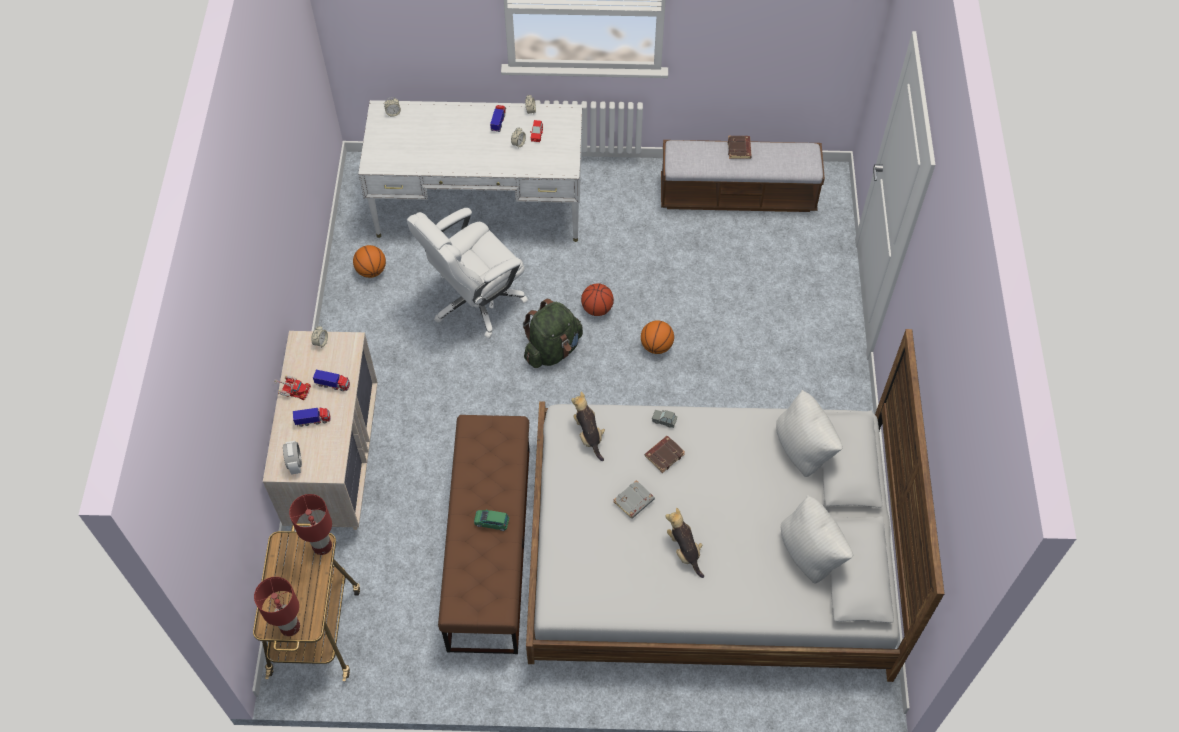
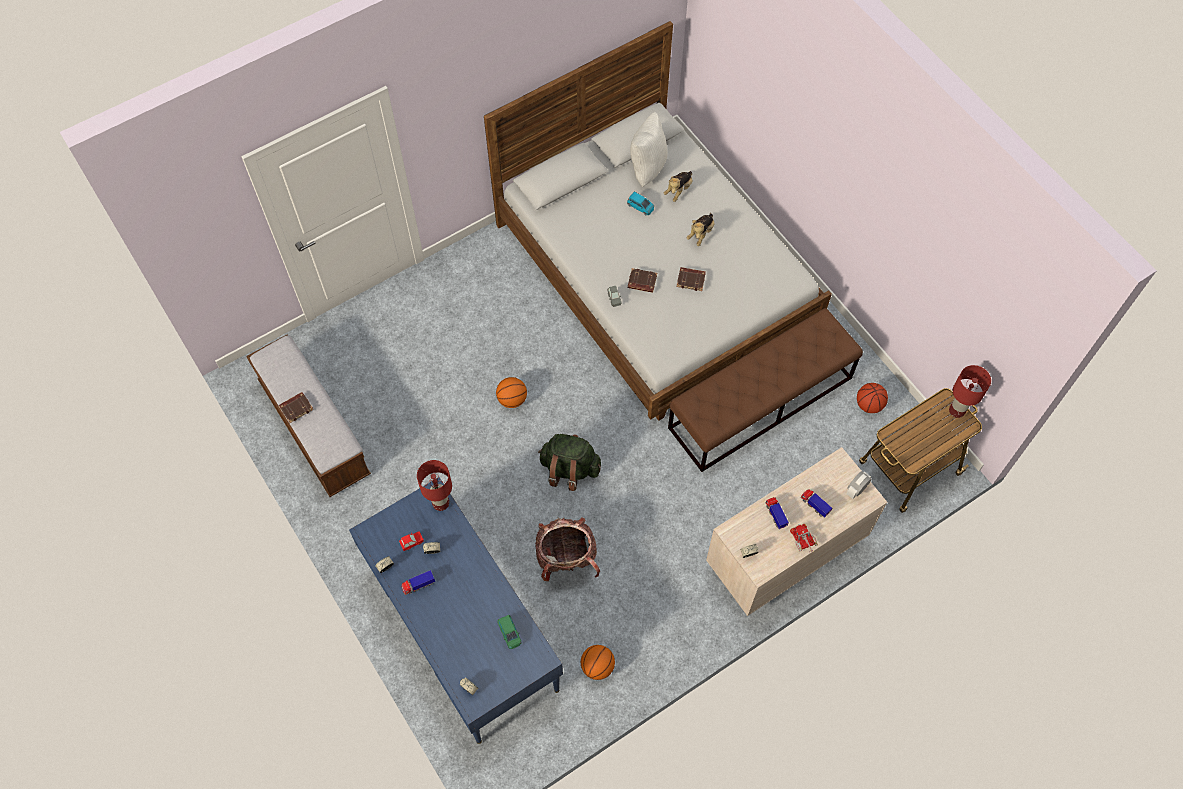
camera: 125 degrees left, 5 degrees up
red table lamp [289,494,332,555] -> red table lamp moved to [417,460,452,511]
white desk [358,100,583,242] -> blue desk [349,477,563,744]
white office chair [407,208,528,339] -> backpack [535,517,600,581]
green toy car [474,509,509,531] -> green toy car moved to [497,615,522,649]
plush toy [571,392,605,461] -> plush toy moved to [664,171,692,202]
basketball [581,283,614,316] -> basketball moved to [857,383,888,413]
grey book [614,480,655,519] -> brown book [677,267,706,291]
white pillow [776,390,843,477] -> none
none -> blue toy car [627,192,654,215]

